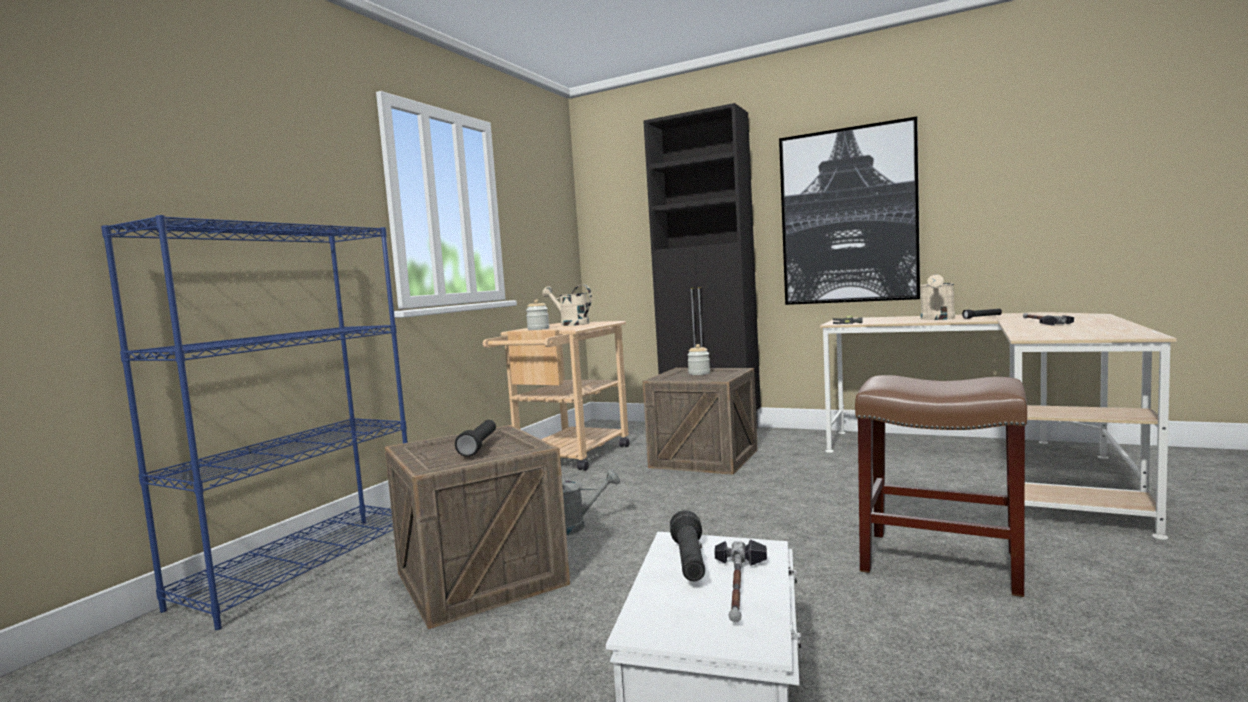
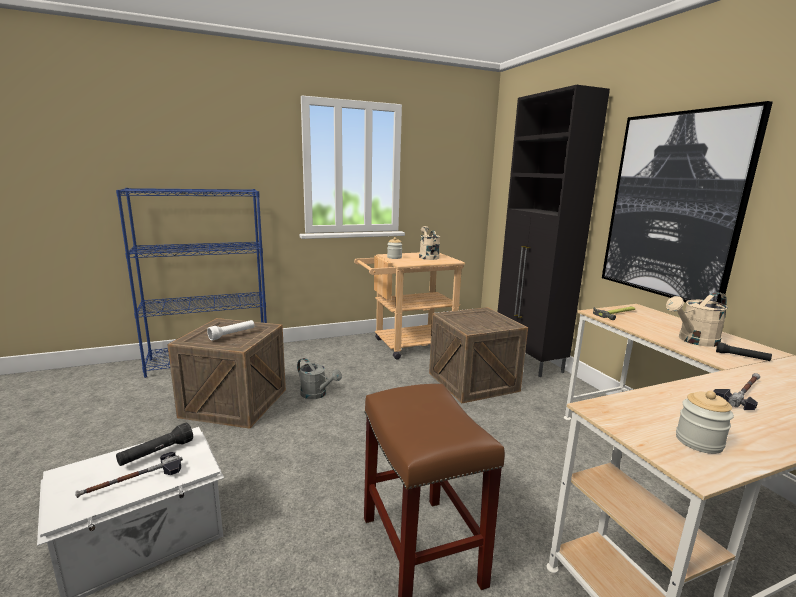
camera: 40 degrees right, 10 degrees up
black flashlight [455,420,496,457] -> white flashlight [207,320,255,341]
jar [687,344,710,375] -> jar moved to [676,391,734,454]

